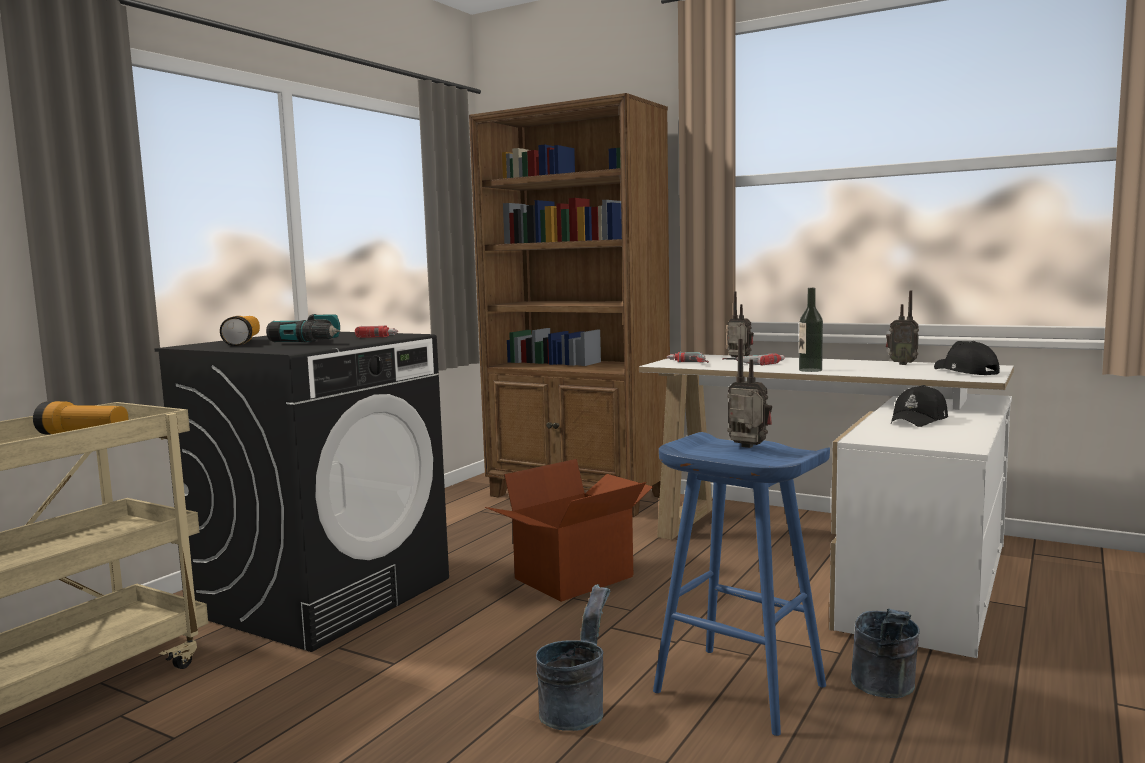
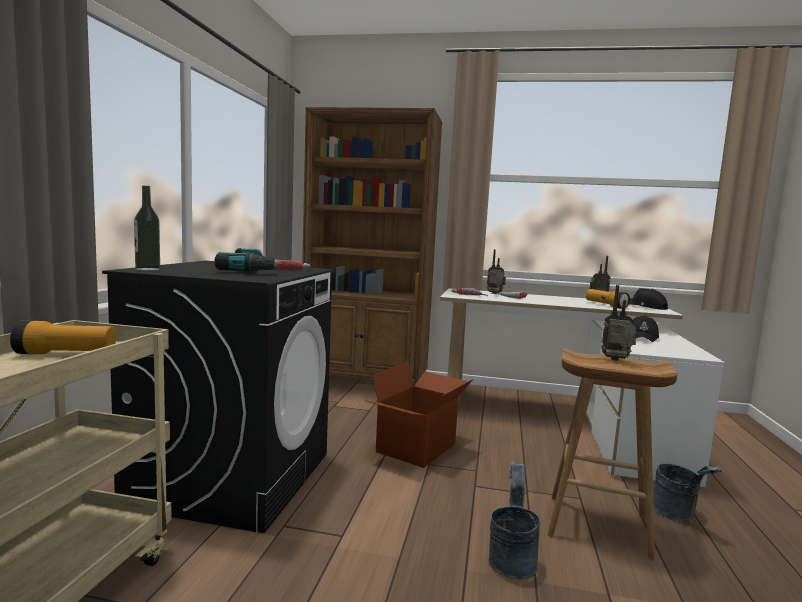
camera: 20 degrees left, 0 degrees up
flashlight [220,316,260,346] -> flashlight moved to [586,289,630,309]
blue stool [653,432,830,736] -> brown stool [548,348,678,561]
bottle [799,288,823,372] -> bottle moved to [134,186,160,271]

